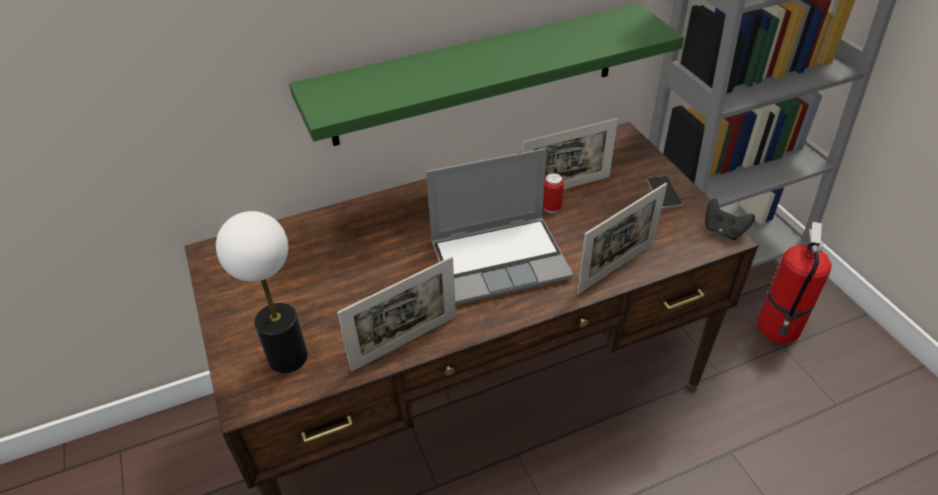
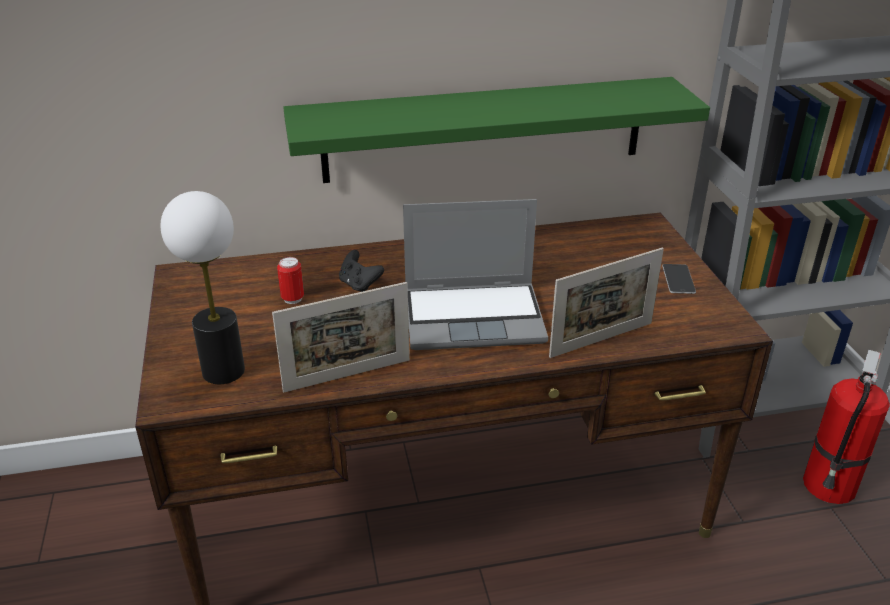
camera: 10 degrees right, 10 degrees down
picture frame [523,118,618,189] -> none
can [543,173,564,213] -> can moved to [277,257,304,304]
black game controller [705,199,755,240] -> black game controller moved to [339,250,384,292]

